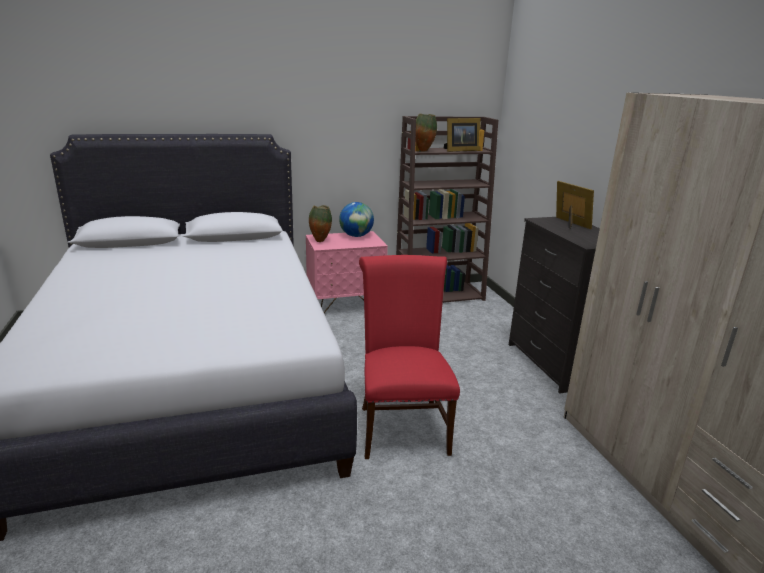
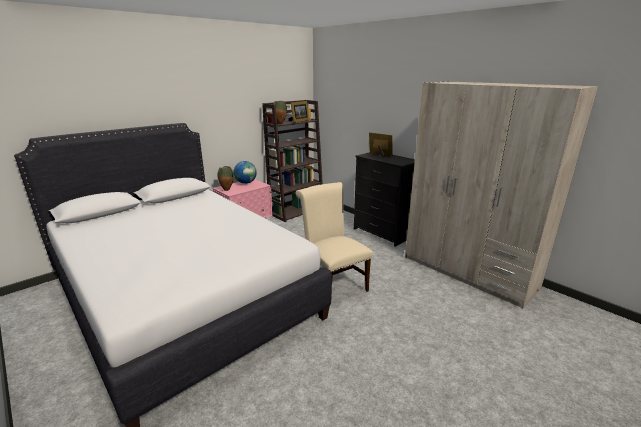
camera: 25 degrees left, 0 degrees up
red chair [359,255,460,459] -> beige chair [296,182,373,292]

